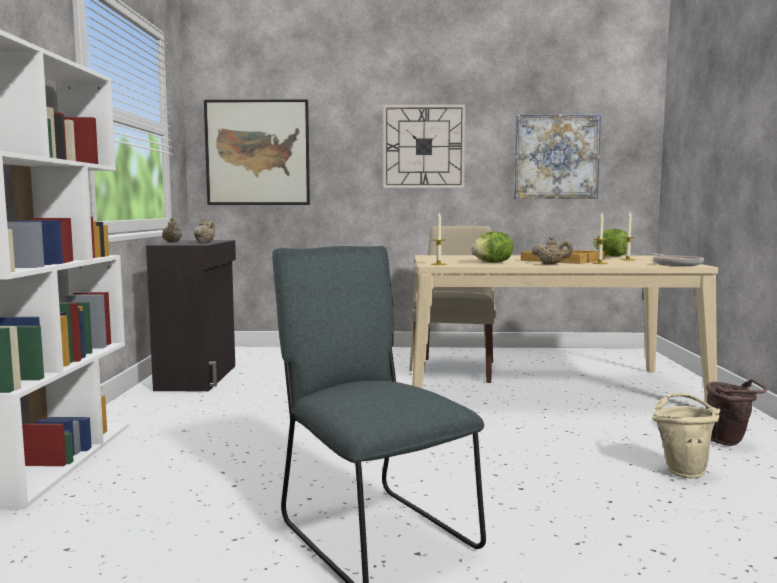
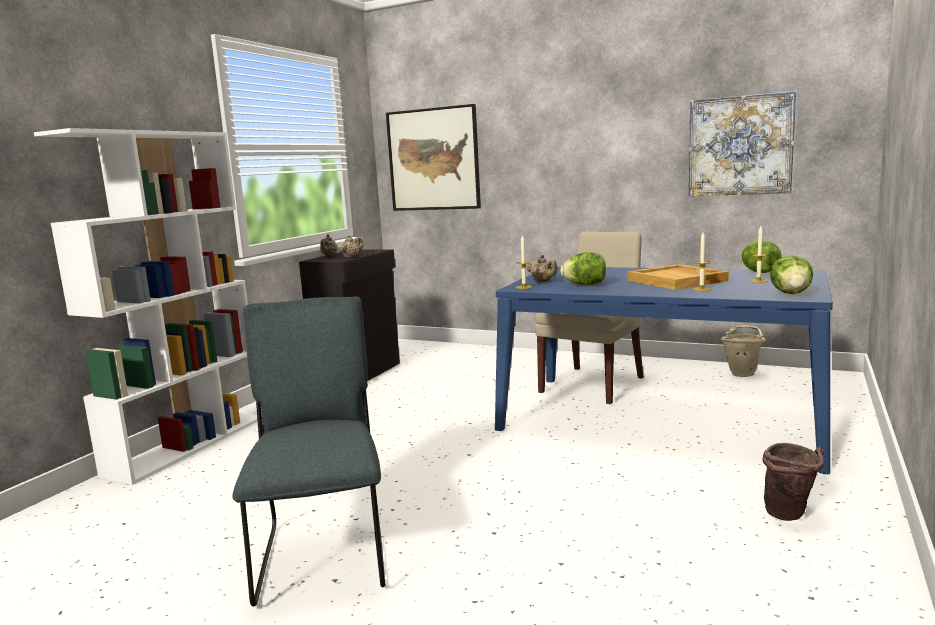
camera: 25 degrees right, 5 degrees up
wall clock [383,104,466,188] -> none
beige dining table [410,255,718,403] -> blue dining table [495,266,833,474]
beige teapot [532,236,573,264] -> beige teapot moved to [527,255,557,282]
frying pan [649,253,704,266] -> lettuce [770,255,813,294]
beige bucket [652,393,720,478] -> beige bucket moved to [720,325,766,377]

